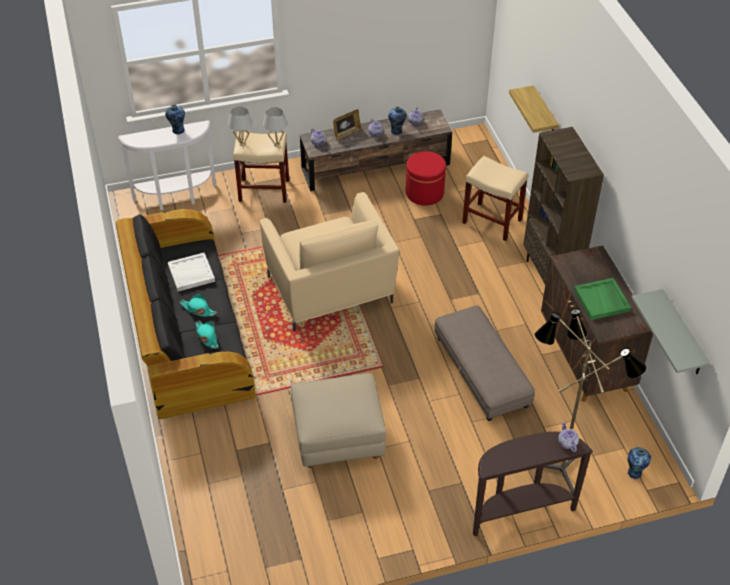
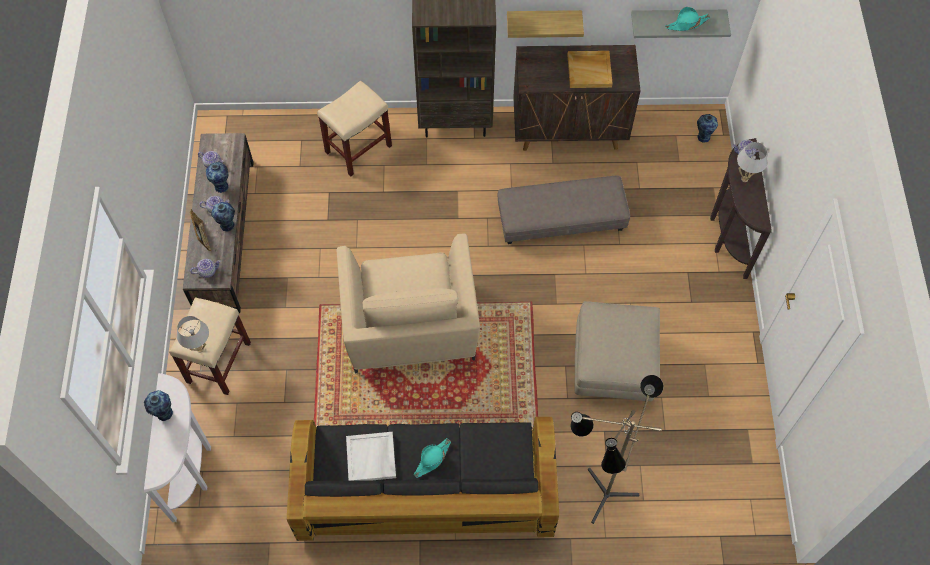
camera: 75 degrees left, 15 degrees up
turquoise hat [196,321,219,349] -> turquoise hat moved to [665,7,710,31]
beige armchair [260,192,399,332] -> beige armchair turned 90 degrees clockwise [337,234,480,373]
white table lamp [263,107,288,147] -> white table lamp moved to [737,142,767,182]
red ottoman [406,151,446,206] -> none
shelf [509,85,559,133] -> shelf moved to [507,10,584,38]
floor lamp [534,308,646,495] -> floor lamp moved to [571,375,664,524]
green tray [574,278,631,320] -> beige tray [567,51,613,88]
none -> vase [211,202,235,231]

